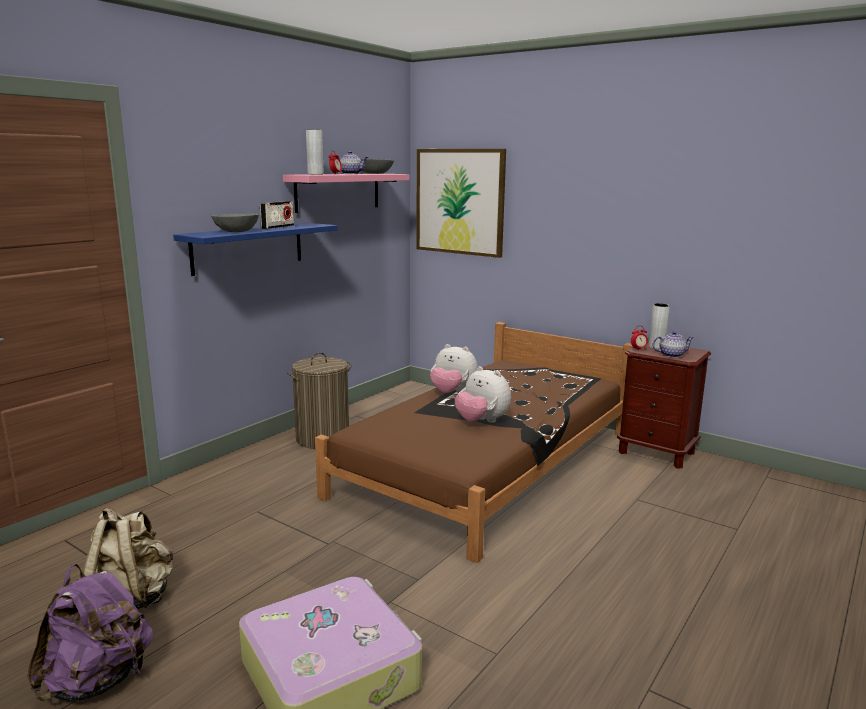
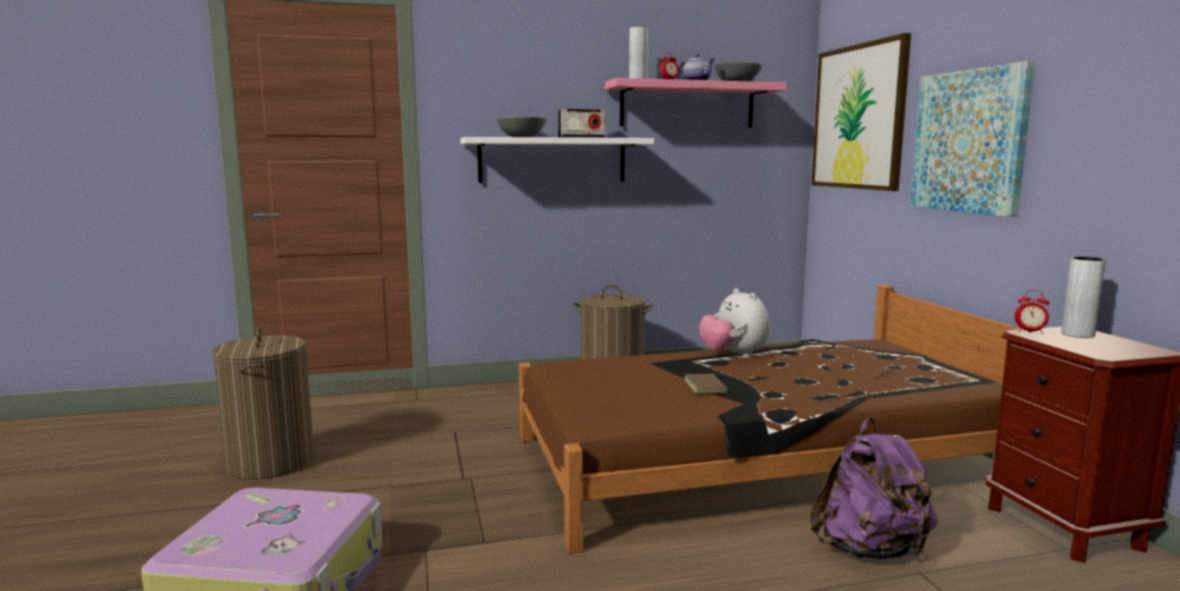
camera: 40 degrees right, 5 degrees down
purple backpack [27,564,153,701] -> purple backpack moved to [810,417,938,559]
beige backpack [83,507,173,609] -> laundry basket [213,326,314,479]
blue shelf [173,223,338,276] -> white shelf [460,137,654,183]
plush toy [455,366,511,423] -> brown book [685,373,728,394]
teapot [653,331,694,358] -> none
none -> picture [910,61,1035,217]

